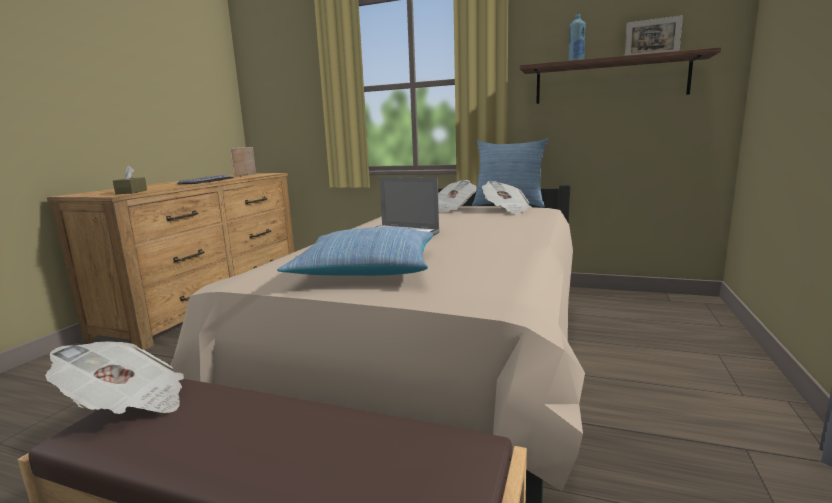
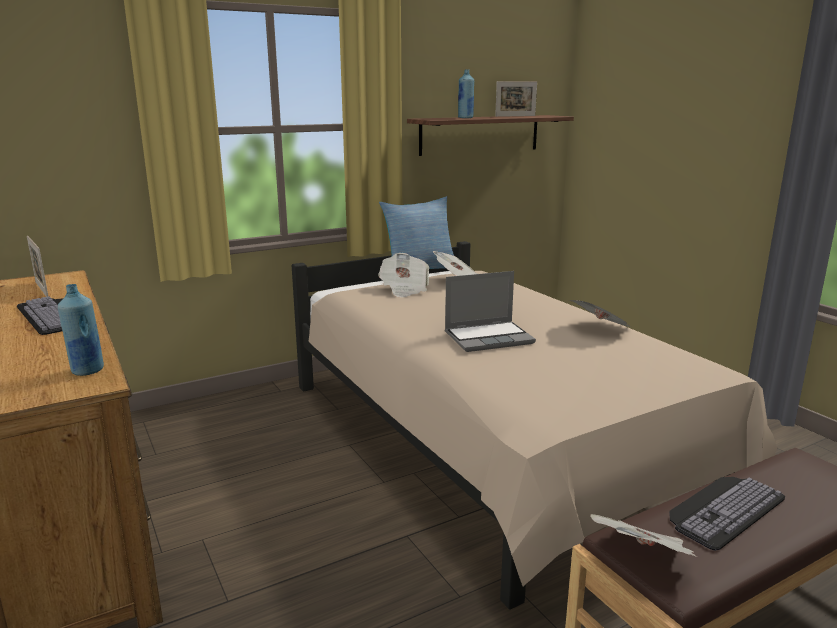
camera: 50 degrees left, 5 degrees up
brown tissue box [113,166,147,194] -> blue bottle [58,284,104,376]
pillow [277,227,433,276] -> none
none -> newspaper [569,300,631,327]
none -> keyboard [669,477,785,551]

